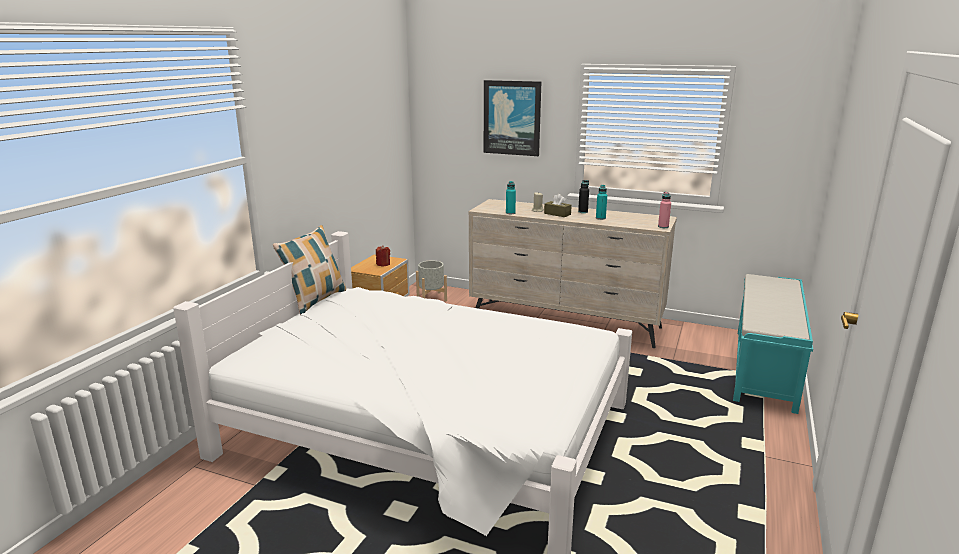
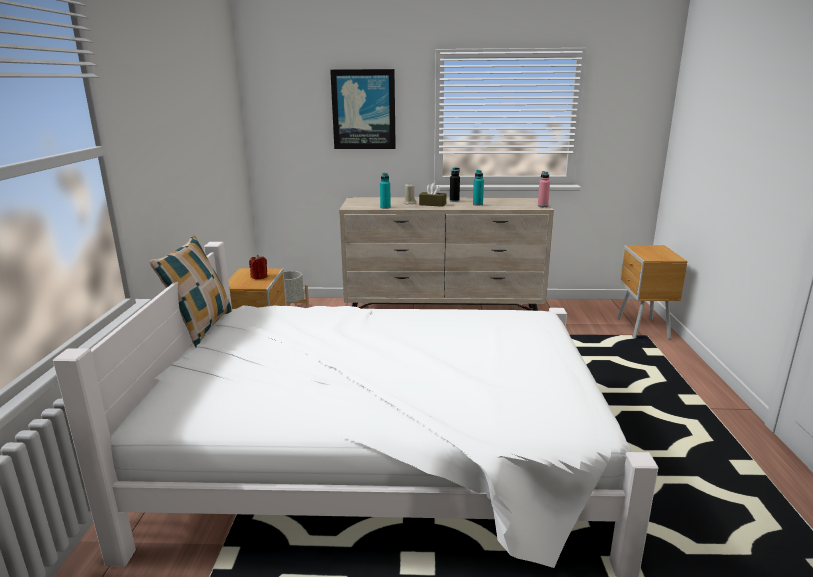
camera: 20 degrees left, 0 degrees up
turquoise bench [733,274,813,414] -> brown nightstand [617,245,688,339]

